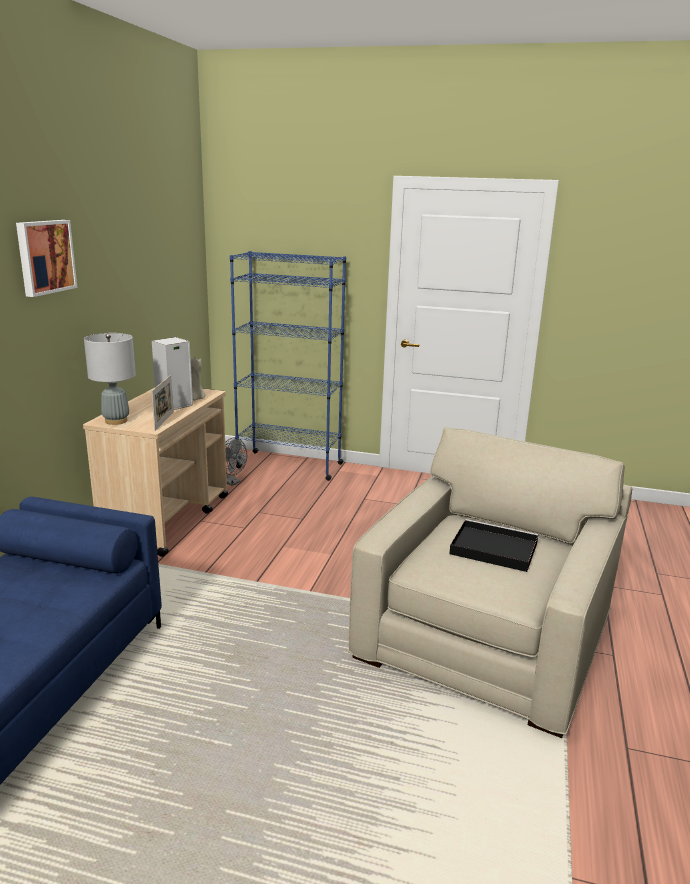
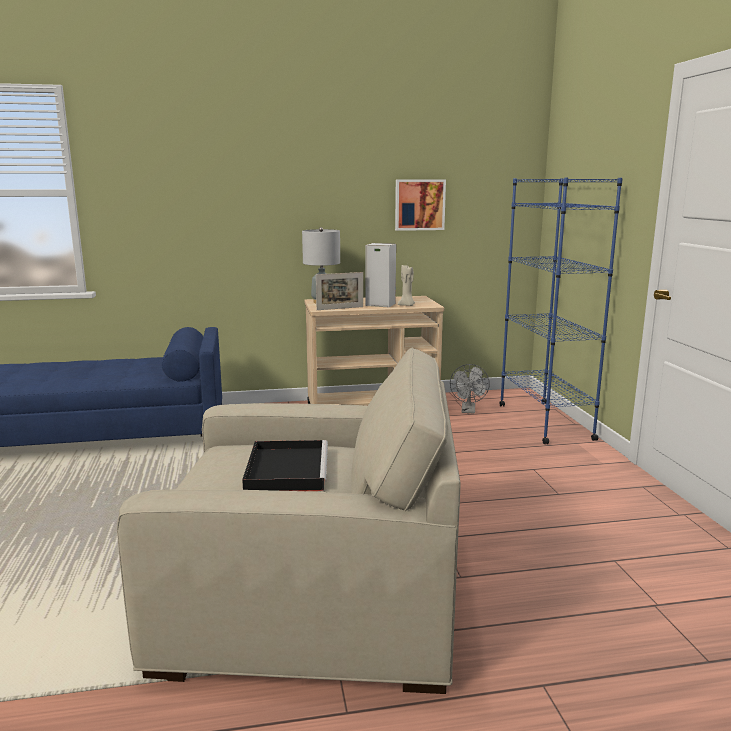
camera: 65 degrees right, 5 degrees down
picture [16,220,77,297] -> picture moved to [395,179,446,231]

